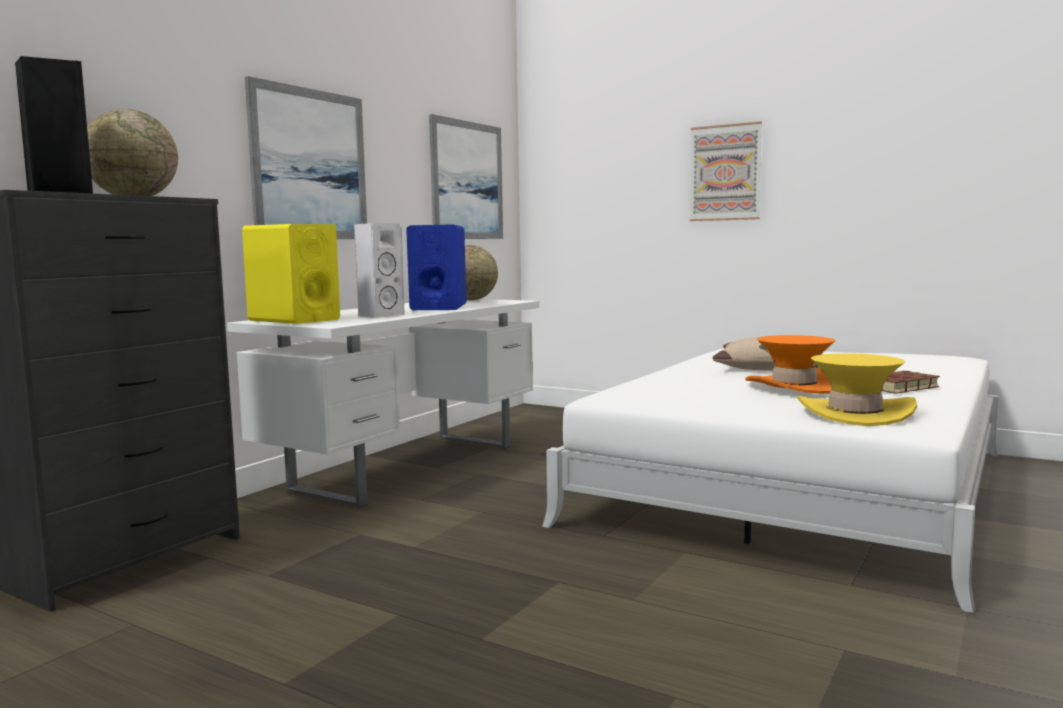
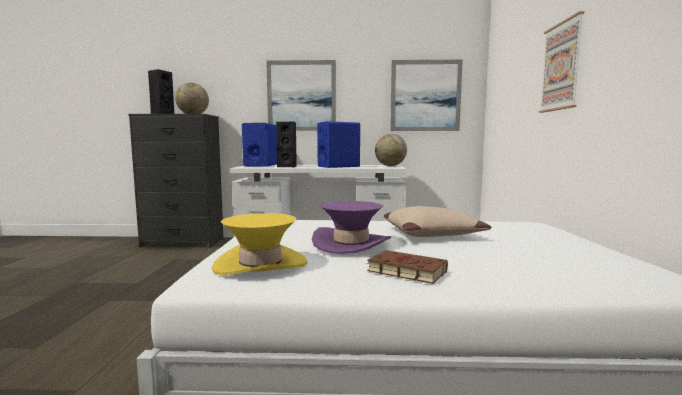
camera: 60 degrees right, 0 degrees up
yellow speaker [242,224,340,324] -> blue speaker [242,123,277,167]
white speaker [354,223,405,318] -> black speaker [276,122,297,167]
orange hat [745,335,835,394] -> purple hat [312,201,391,254]

